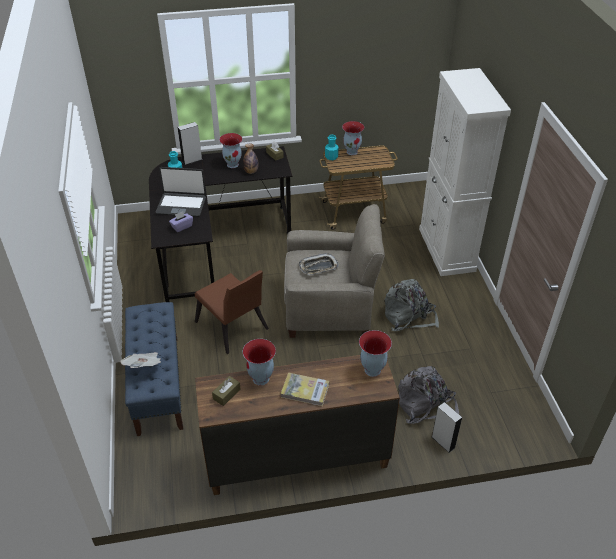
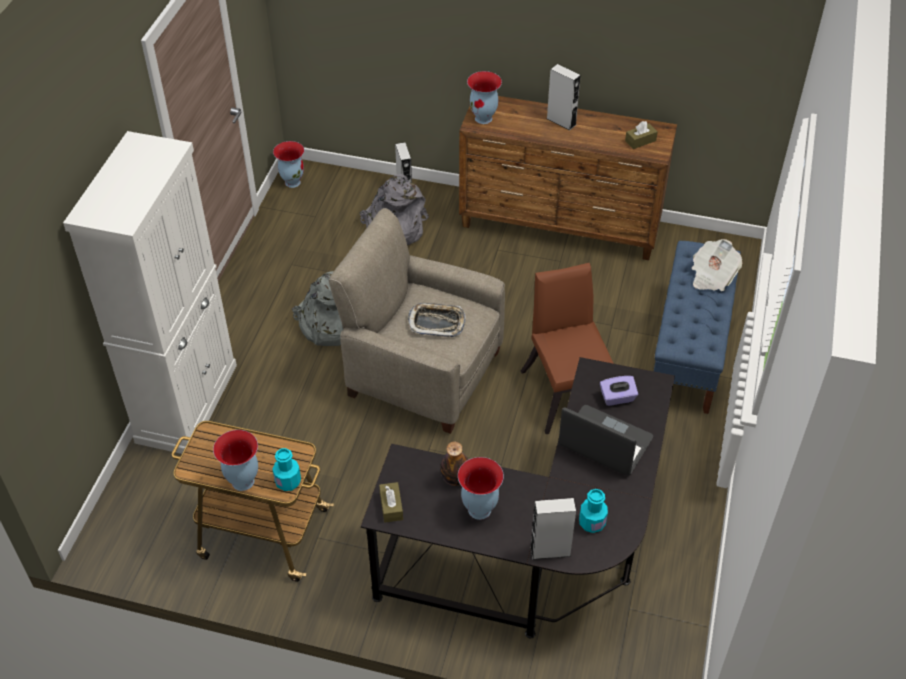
camera: 155 degrees left, 5 degrees up
vase [243,339,276,386] -> vase moved to [273,141,304,188]
book [281,373,329,406] -> grey speaker [547,64,581,130]

